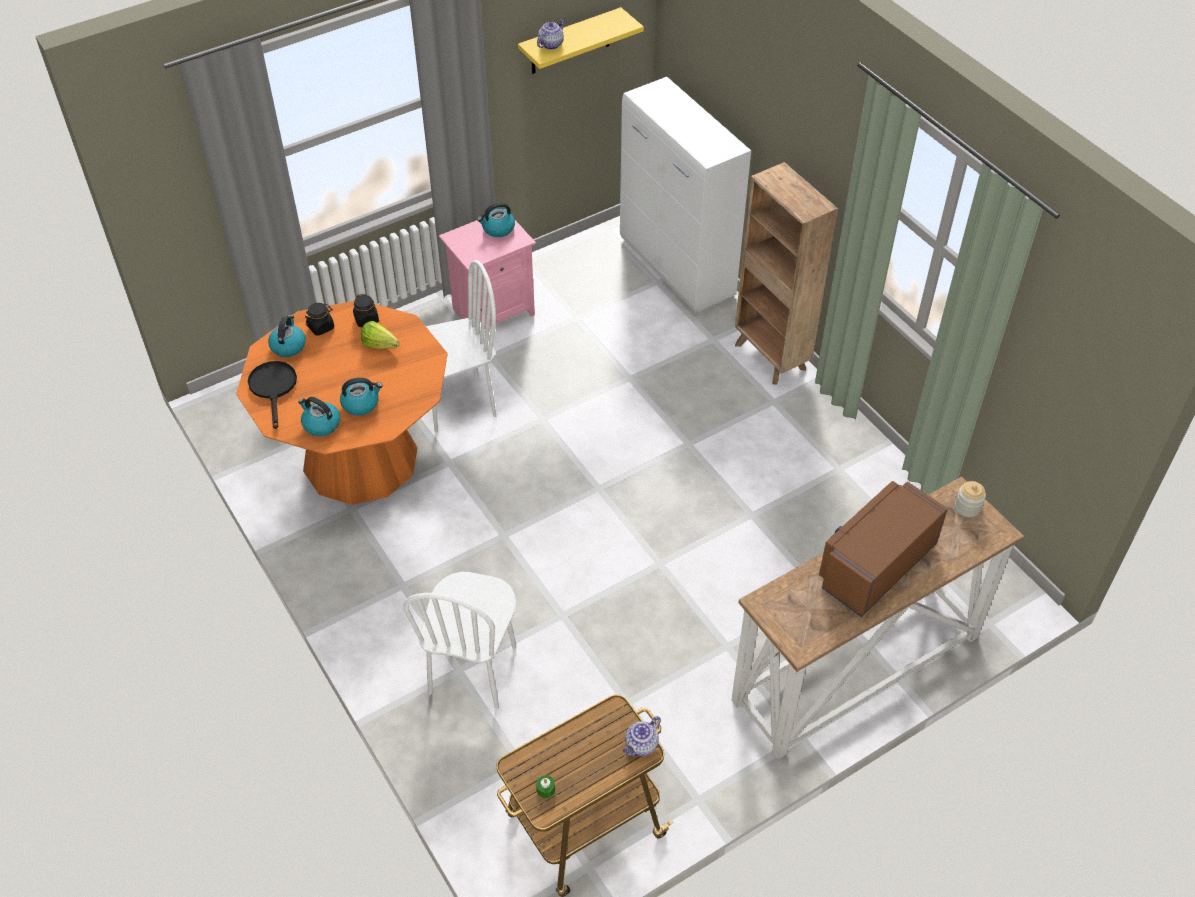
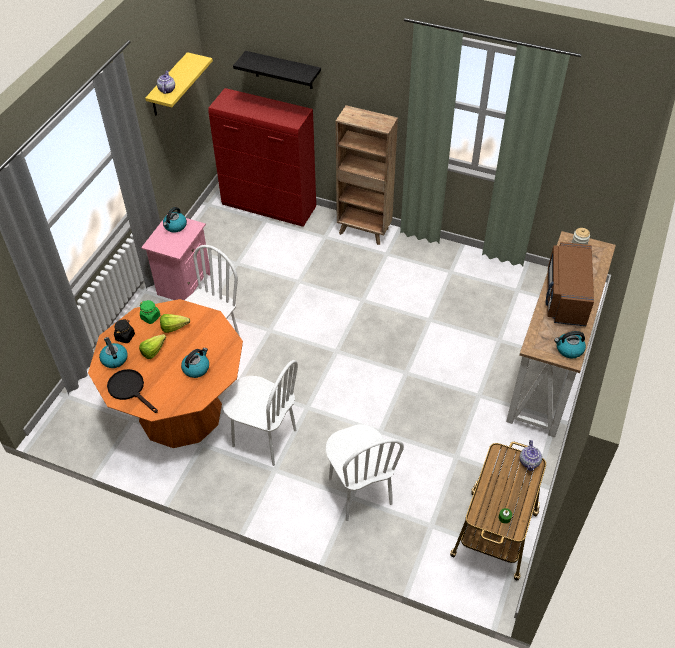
camera: 35 degrees left, 0 degrees up
kettle [298,397,340,436] -> kettle moved to [554,331,586,358]
black jar [353,294,379,327] -> green jar [140,300,160,324]
white cabinet [620,77,751,313] -> red cabinet [208,88,316,227]
none -> lettuce [139,334,166,359]
none -> white chair [222,360,298,466]
none -> black shelf [233,51,321,89]

